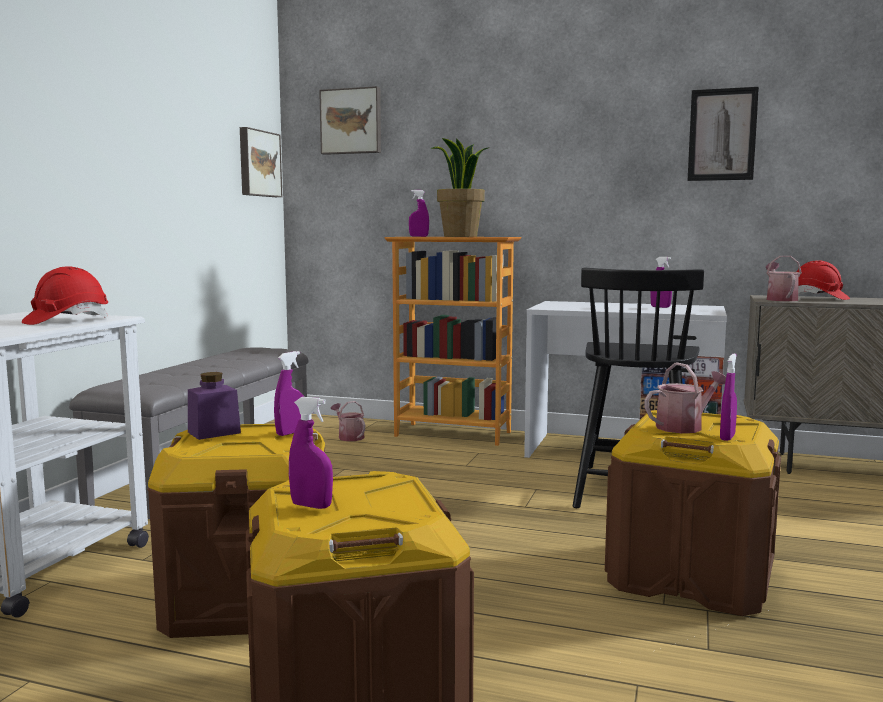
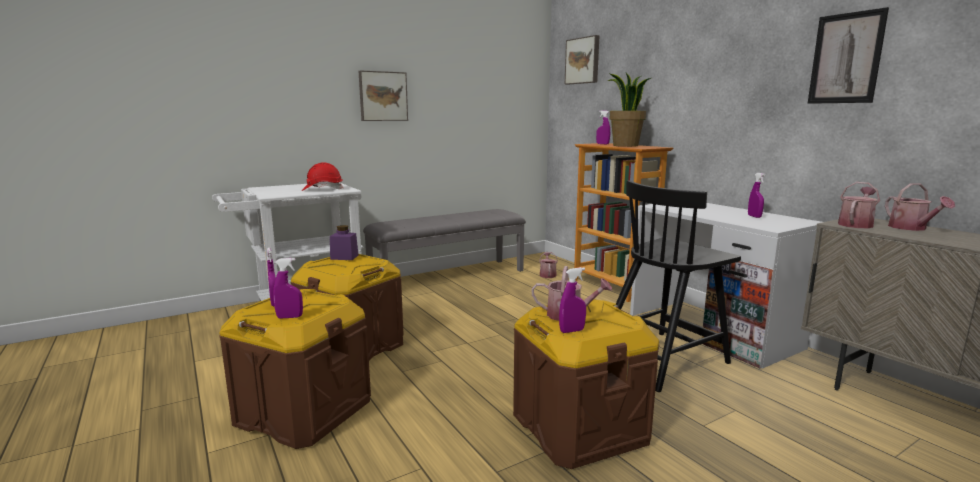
camera: 40 degrees right, 5 degrees up
picture [240,127,282,197] -> picture moved to [359,70,408,121]
purple spray bottle [274,351,304,436] -> purple spray bottle moved to [273,258,303,319]
red hard hat [797,260,850,300] -> watering can [885,183,955,231]

